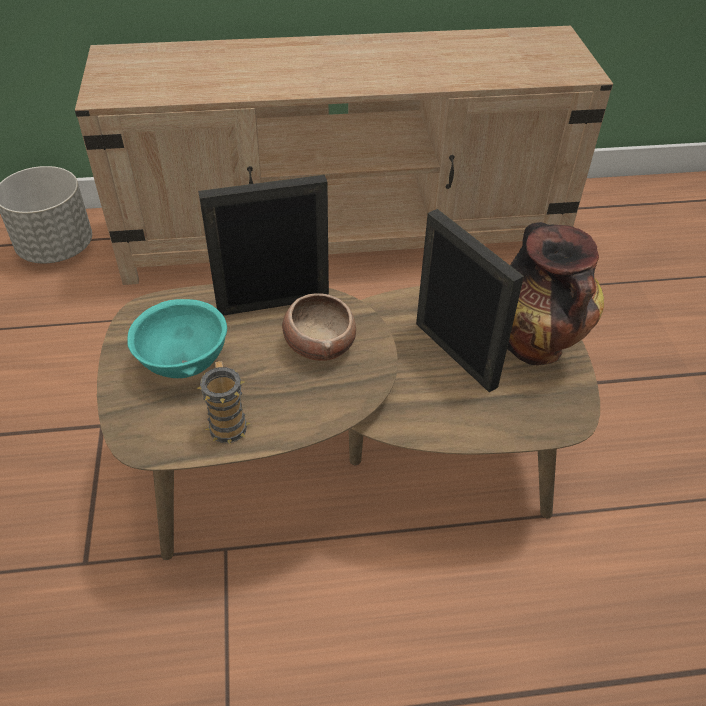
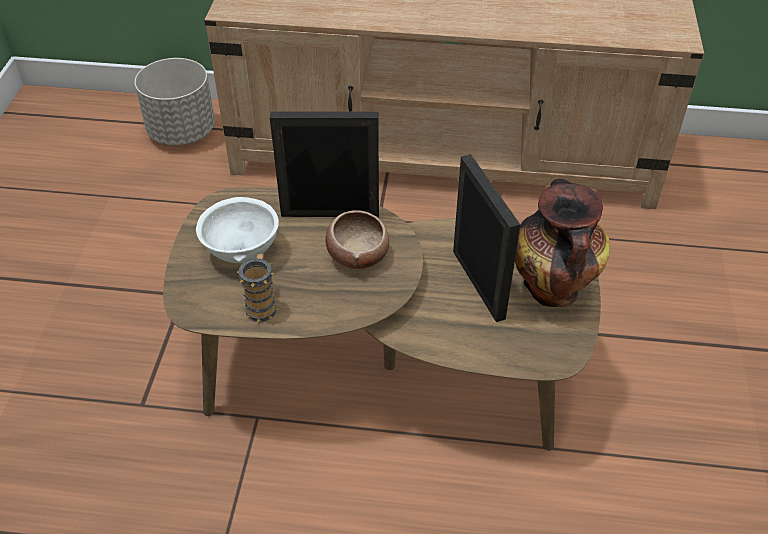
camera: 15 degrees right, 0 degrees up
turquoise bowl [128,299,227,378] -> white bowl [196,197,279,263]

